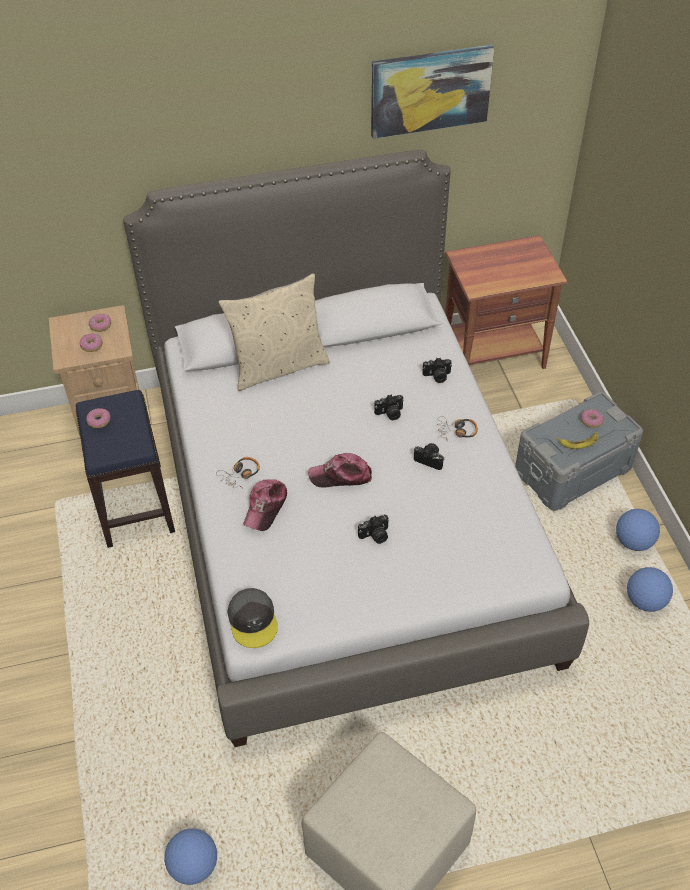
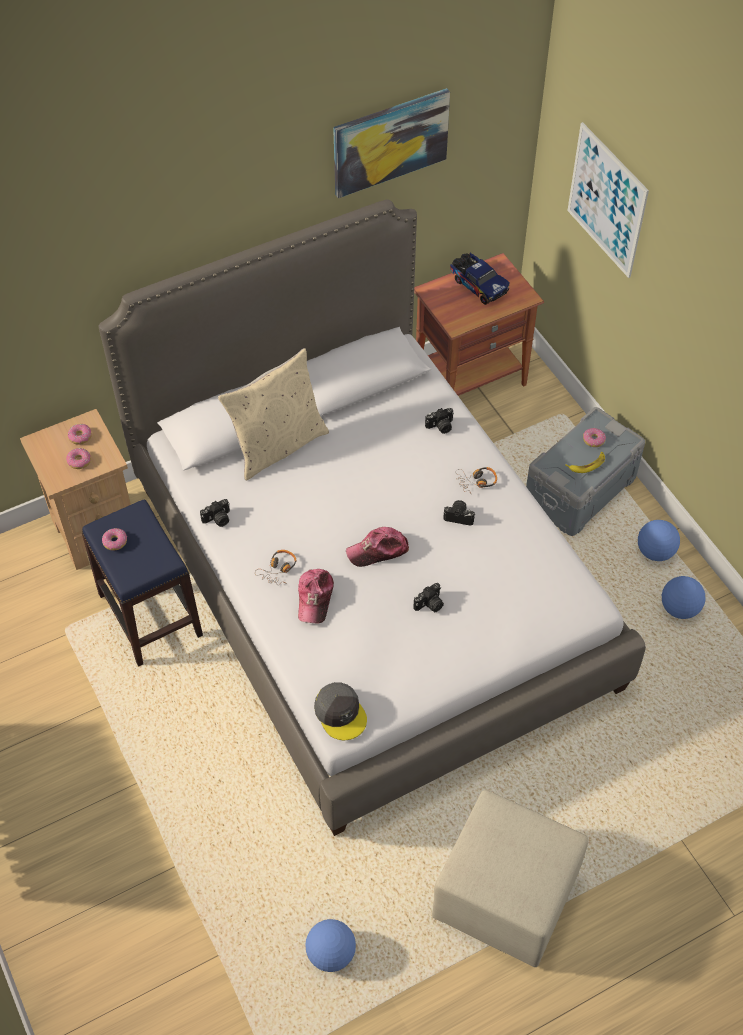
camera: 15 degrees left, 5 degrees up
camera [374,394,404,420] -> camera moved to [200,499,230,527]
none -> toy truck [450,253,509,305]
none -> picture [567,122,649,278]

